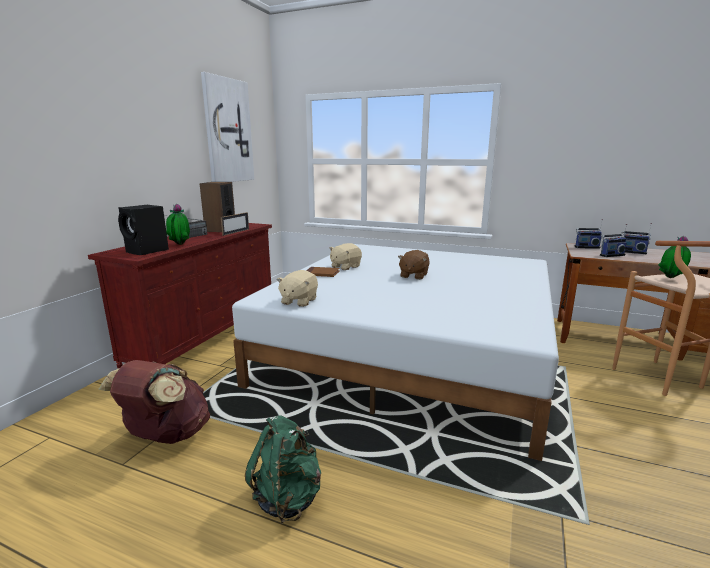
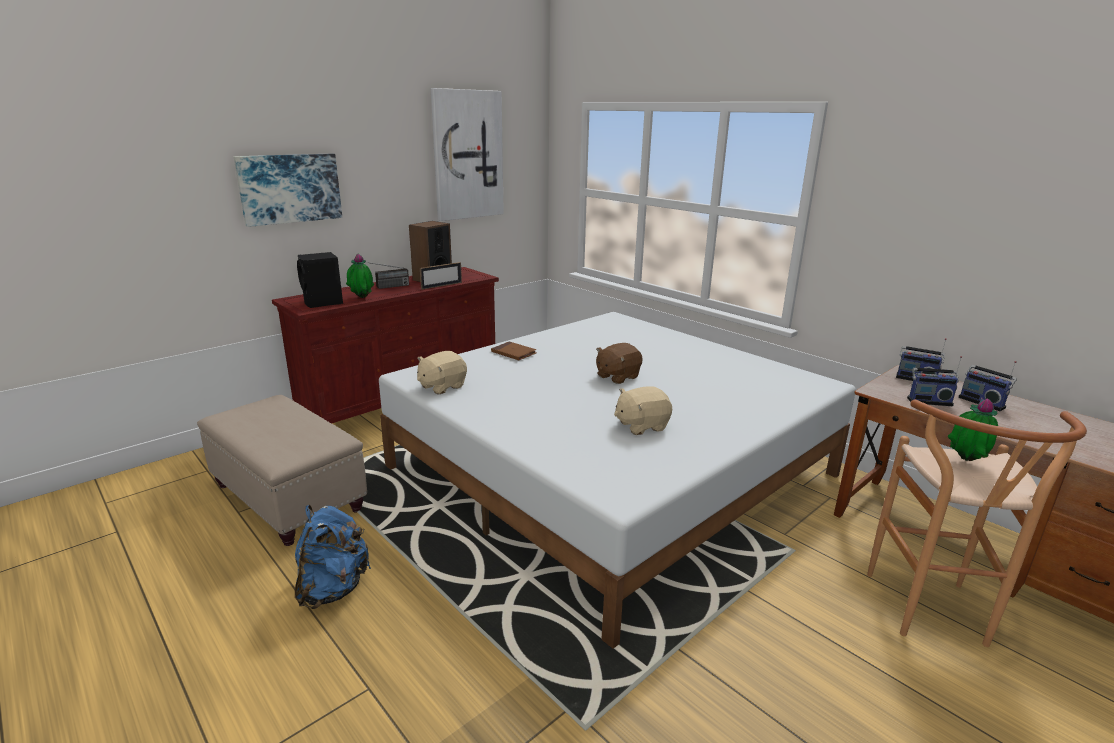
camera: 25 degrees right, 5 degrees up
brown backpack [98,360,210,444] -> beige ottoman [197,395,367,546]
green backpack [245,416,321,523] -> blue backpack [295,505,371,609]
beige plush toy [330,243,362,270] -> beige plush toy moved to [614,386,672,435]
none -> picture [234,154,342,227]

